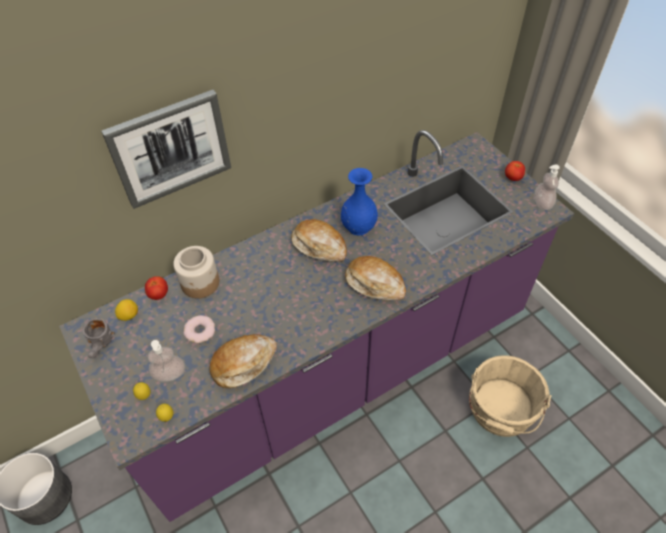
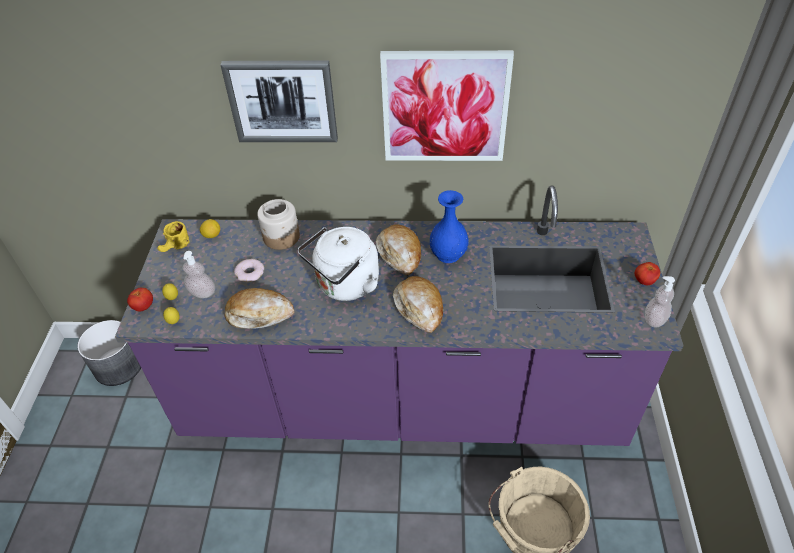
camera: 35 degrees right, 5 degrees down
grey mug [82,318,115,358] -> yellow mug [157,221,190,252]
tomato [145,276,168,300] -> tomato moved to [127,288,153,312]
none -> white kettle [298,227,379,301]
none -> picture [380,50,514,161]

